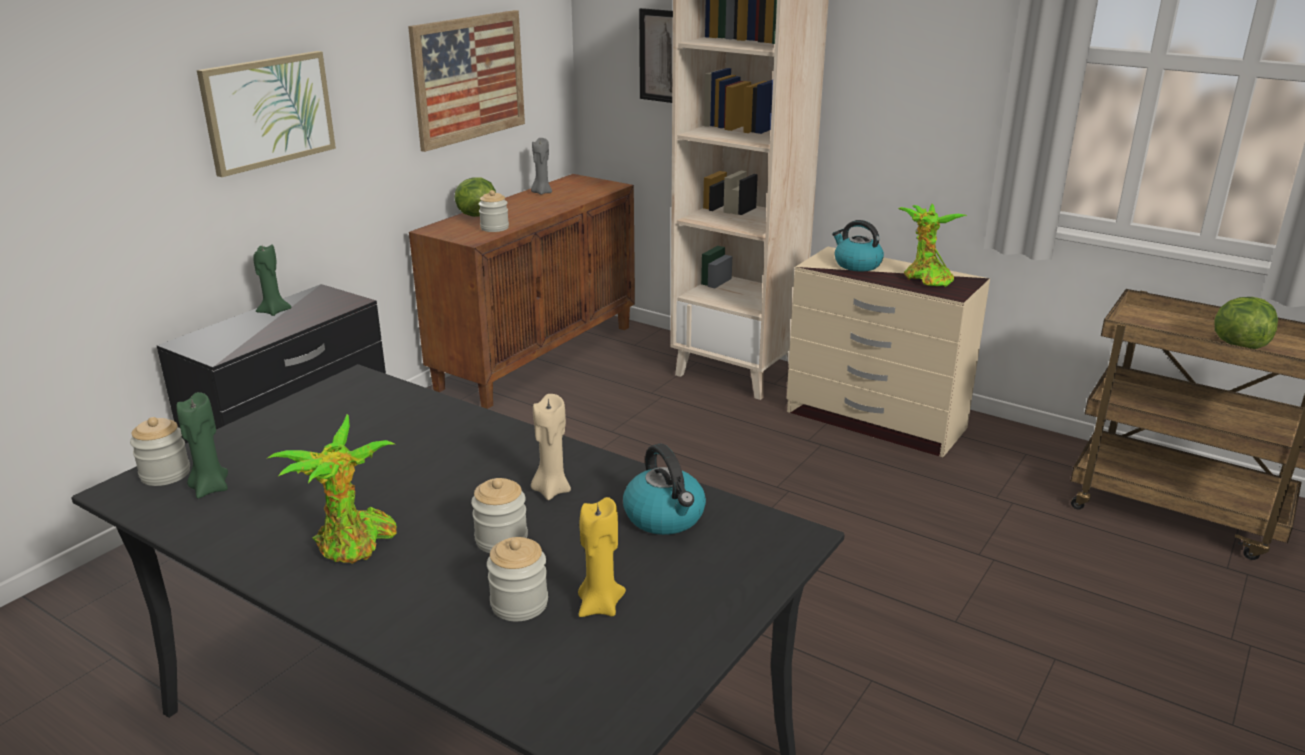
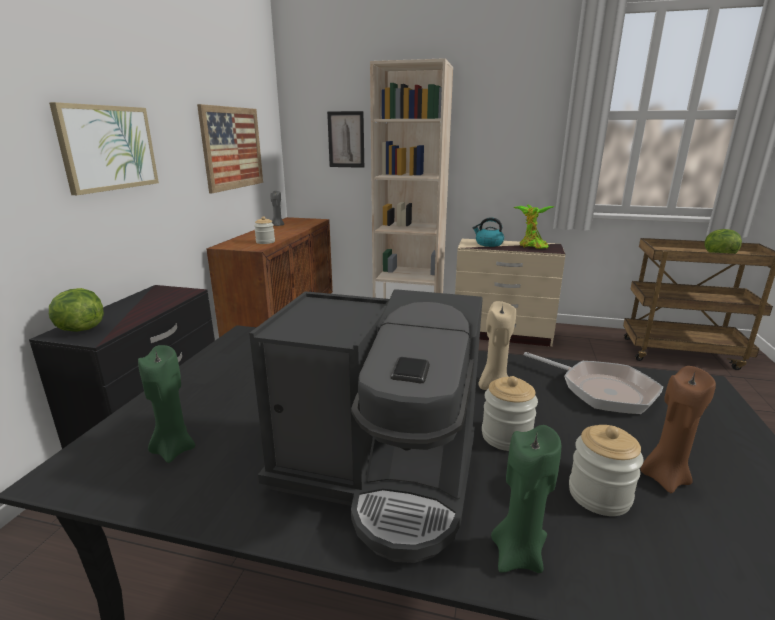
camera: 20 degrees left, 5 degrees down
jar [130,417,190,486] -> none
green candle [253,244,292,316] -> green candle moved to [491,425,561,573]
potted plant [268,414,397,564] -> coffee machine [249,289,483,563]
lettuce [454,177,496,217] -> lettuce moved to [49,288,104,332]
yellow candle [578,497,626,617] -> brown candle [641,366,716,493]
kettle [623,444,706,535] -> frying pan [524,352,663,414]

